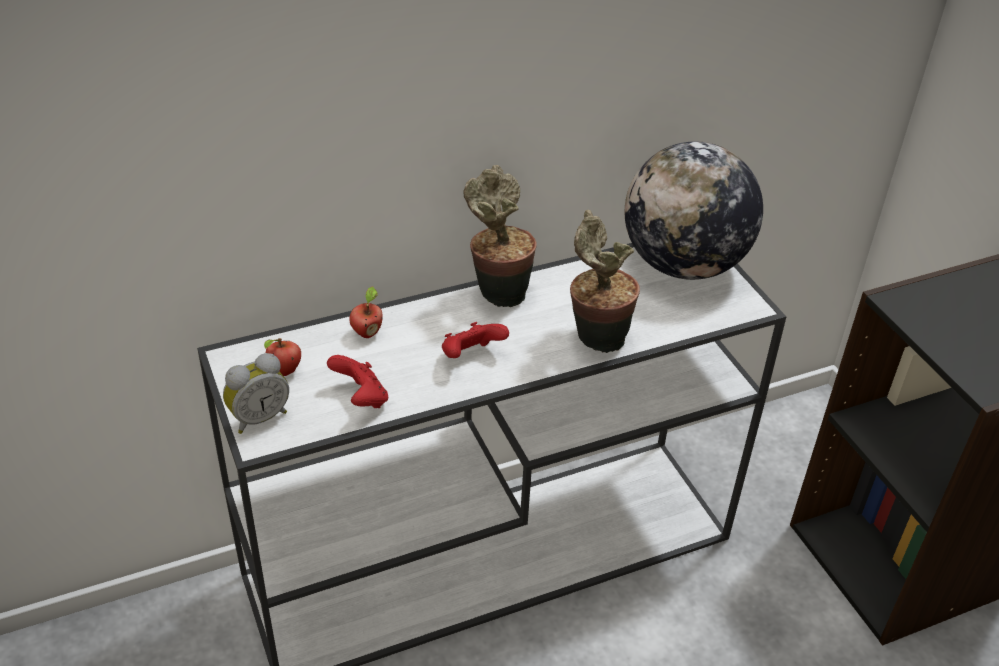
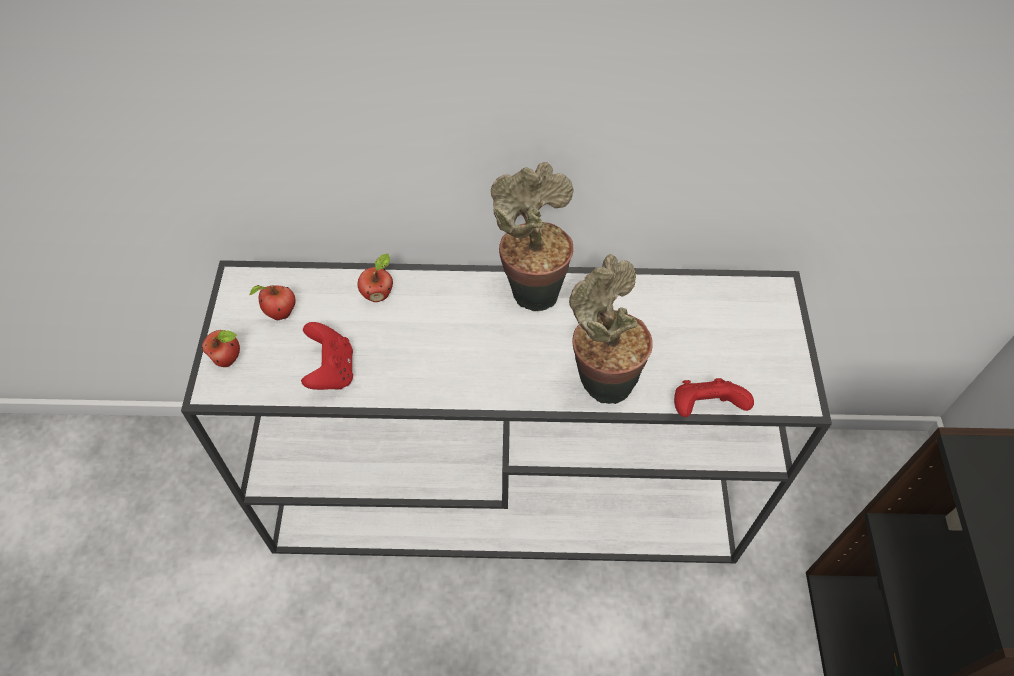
camera: 25 degrees right, 15 degrees up
alarm clock [223,353,289,434] -> apple [201,330,240,367]
red game controller [442,322,509,358] -> red game controller moved to [674,378,754,417]
globe [625,141,763,280] -> none

